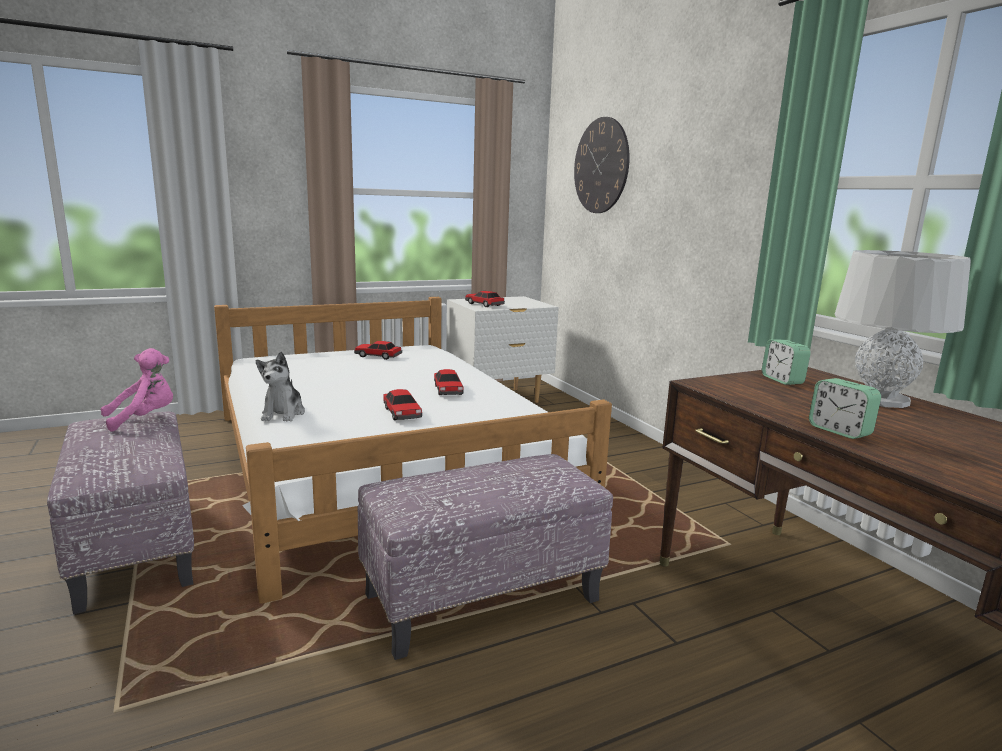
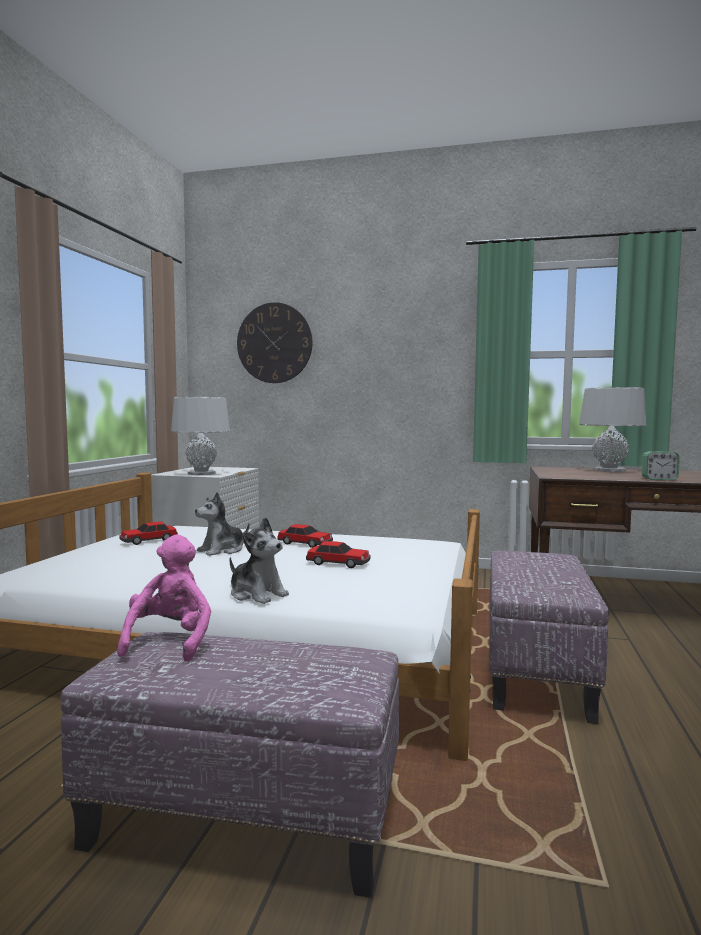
camera: 50 degrees left, 10 degrees down
toy car [465,291,505,307] -> grey table lamp [171,397,230,475]
alarm clock [762,339,811,385] -> none
none -> plush toy [195,492,250,556]

